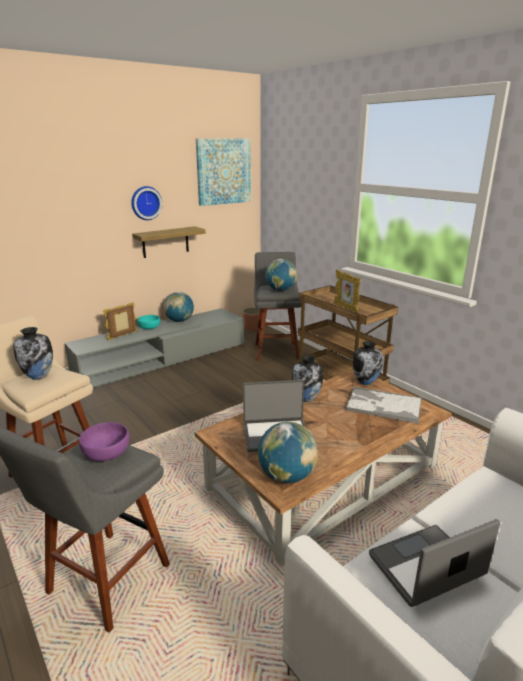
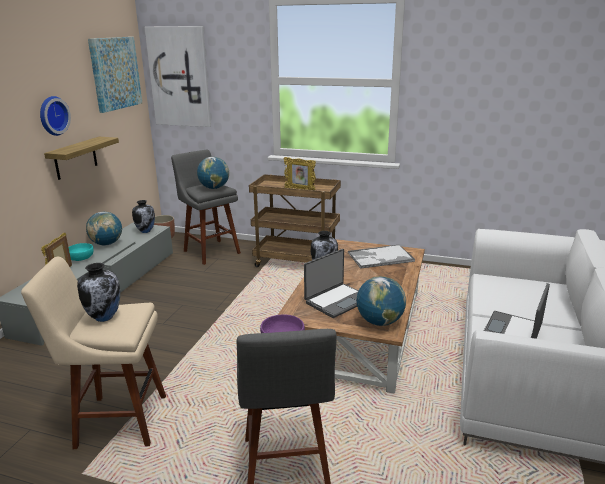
camera: 35 degrees left, 0 degrees up
vase [353,341,383,385] -> vase moved to [132,200,155,233]
none -> picture [144,26,211,127]

